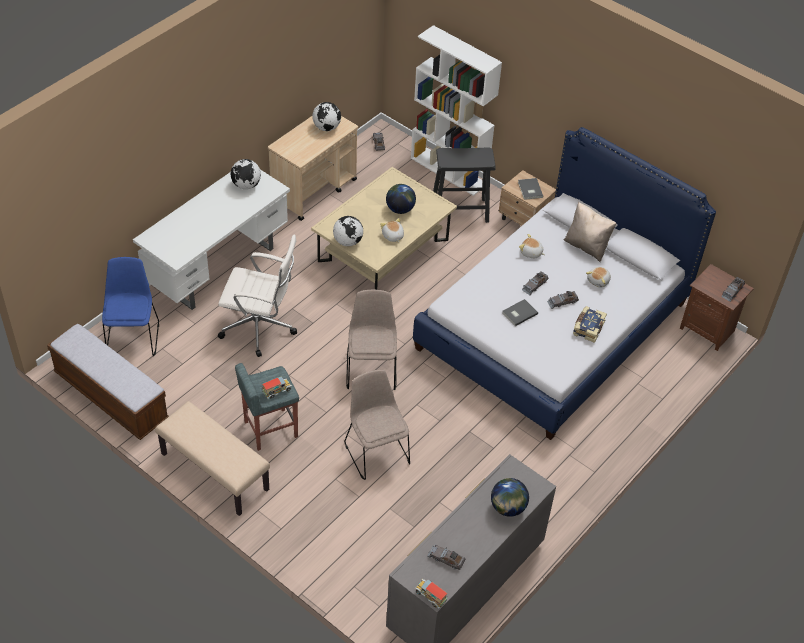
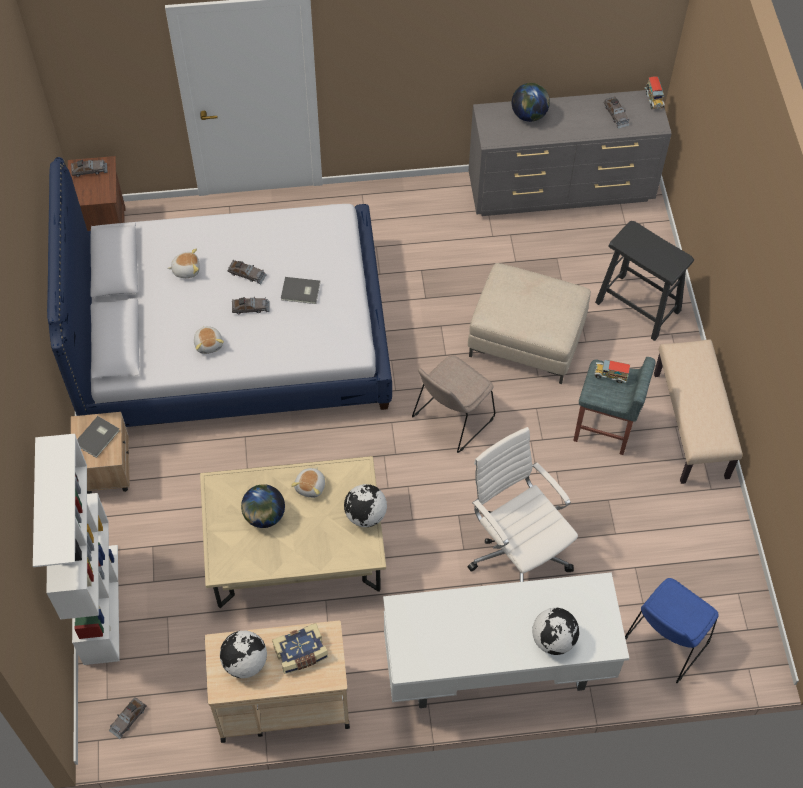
camera: 135 degrees left, 10 degrees up
bench [47,324,169,440] -> none
globe [230,159,261,189] -> globe moved to [532,608,579,655]
beige chair [344,370,410,480] -> beige ottoman [468,263,591,384]
black stool [433,147,496,223] -> black stool moved to [595,221,694,341]
beige pillow [564,202,616,262] -> none
book [573,306,607,343] -> book moved to [272,623,328,674]

